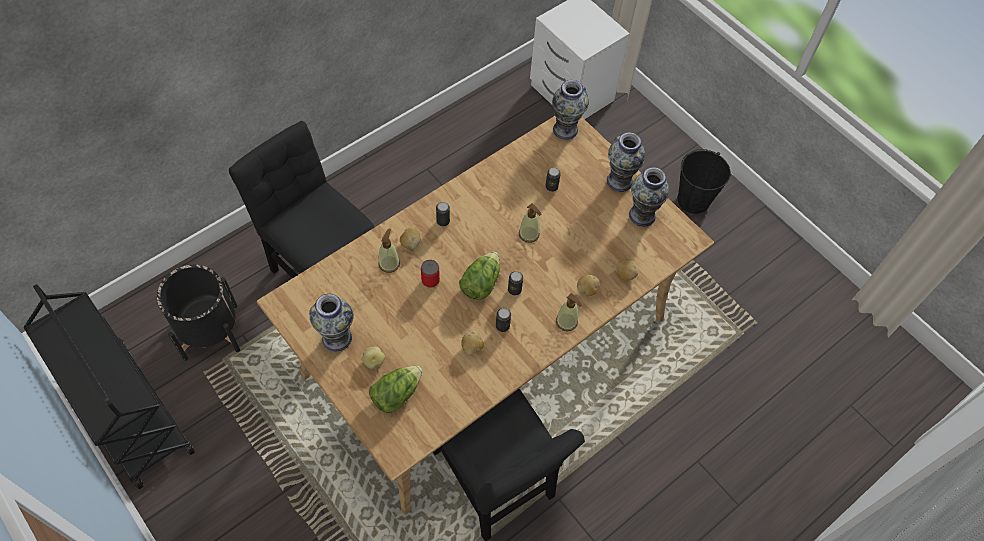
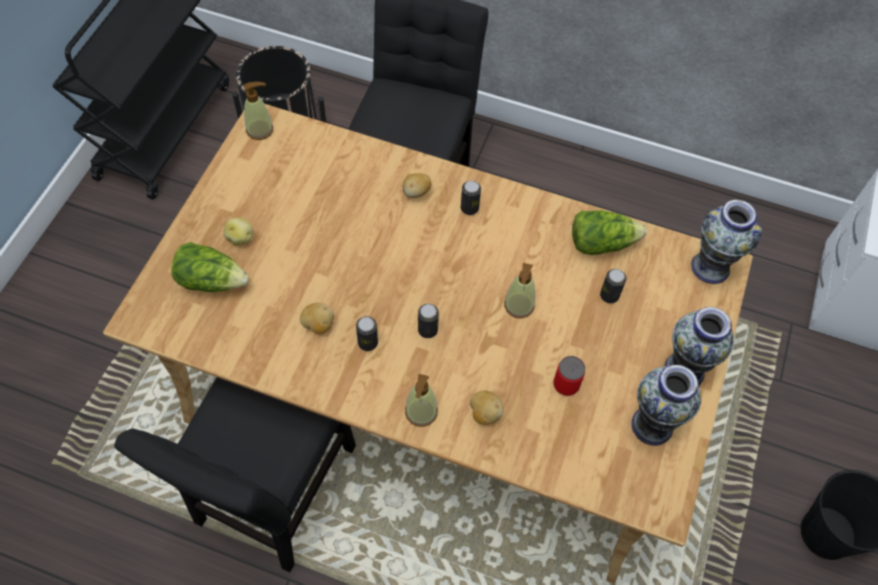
camera: 60 degrees right, 0 degrees up
vase [309,294,354,351] -> none
soap dispenser [378,229,400,273] -> soap dispenser moved to [244,82,273,140]
can [421,260,440,288] -> can moved to [553,356,585,396]
lettuce [459,252,500,300] -> lettuce moved to [572,210,647,255]
potato [616,259,639,281] -> none

